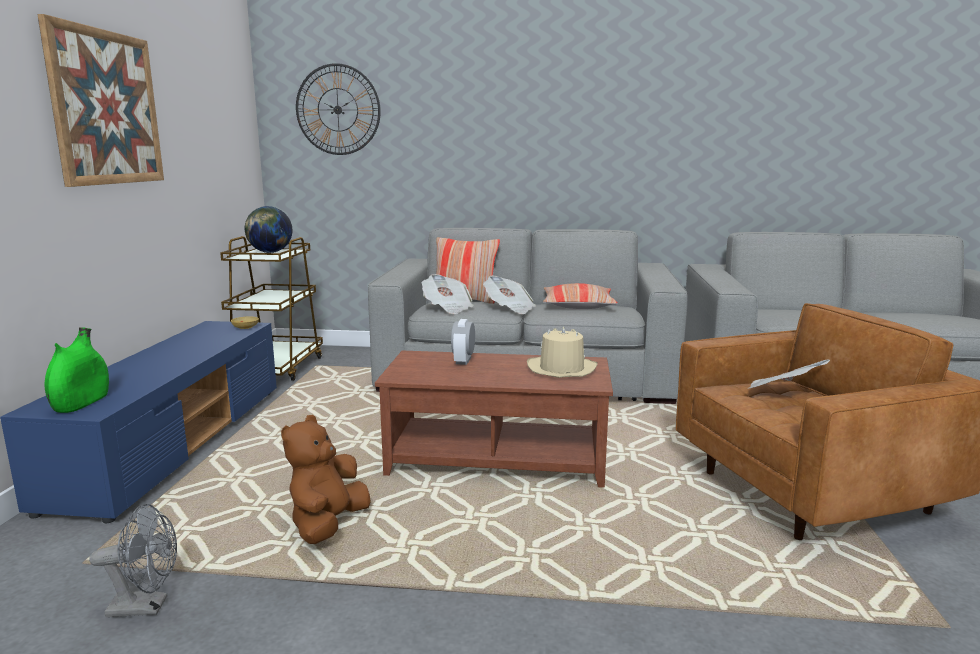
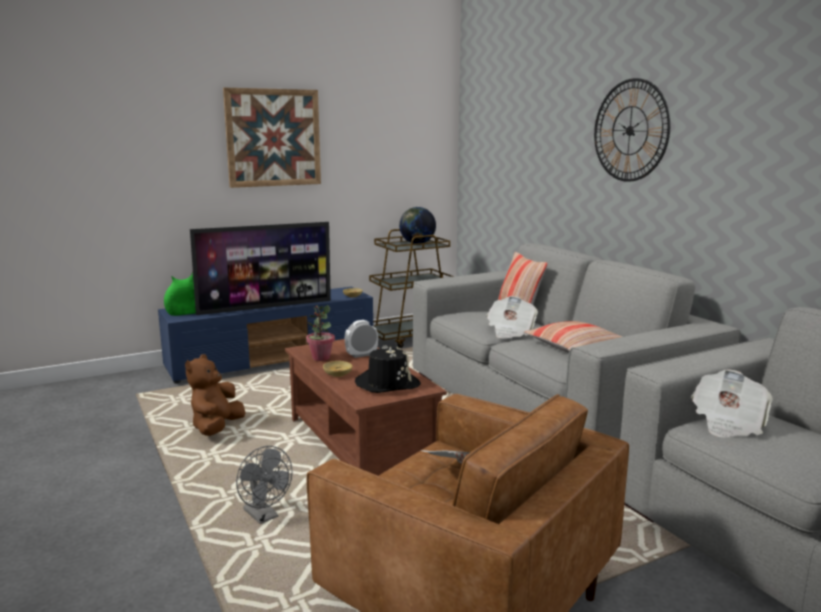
camera: 55 degrees right, 0 degrees up
grey fan [89,504,177,617] -> grey fan moved to [236,446,292,524]
brown plush toy [281,415,371,544] -> brown plush toy turned 60 degrees counterclockwise [185,354,245,436]
wall clock [296,63,381,155] -> wall clock moved to [594,78,671,182]
newspaper [422,274,474,314] -> newspaper moved to [691,369,773,437]
beige hat [527,326,598,378] -> black hat [355,346,421,393]
none -> television [190,222,331,315]
none -> potted plant [306,305,335,361]
none -> beige bowl [323,361,353,377]

